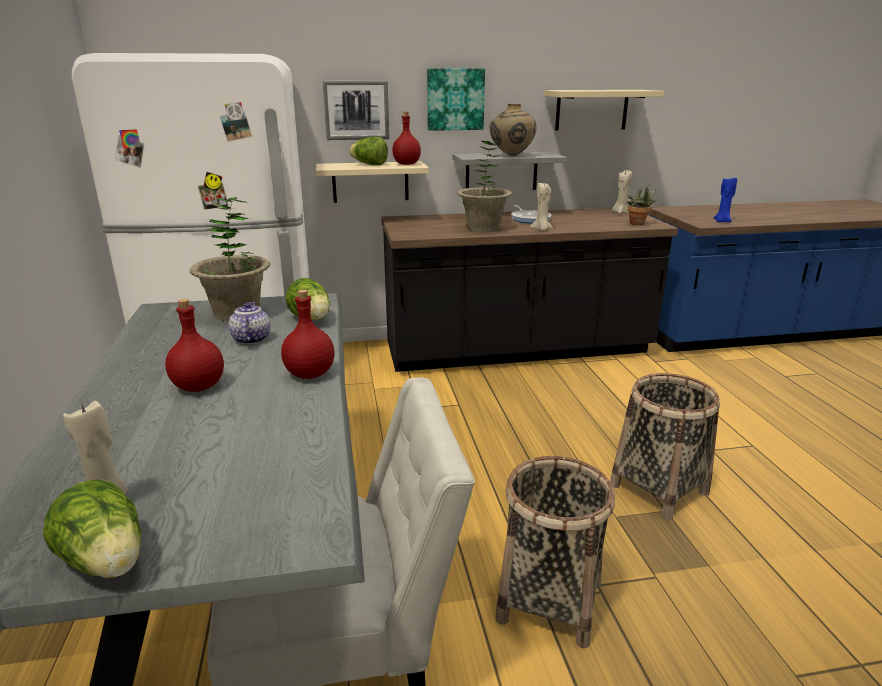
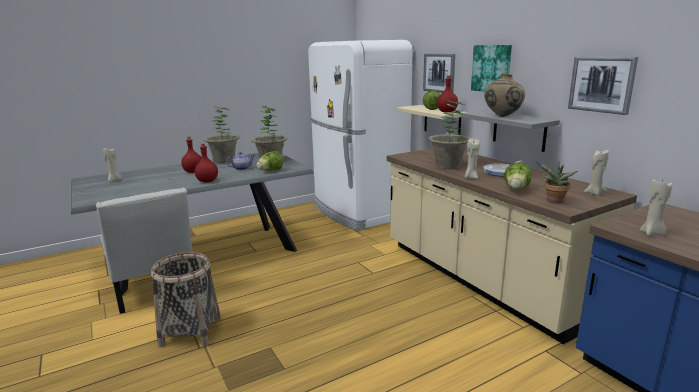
camera: 70 degrees right, 5 degrees down
lettuce [43,479,141,578] -> lettuce moved to [504,163,532,190]
black counter [381,207,678,372] -> beige counter [387,148,637,344]
beige shelf [544,90,664,130] -> picture [568,56,638,115]
basket [610,373,720,520] -> none
blue candle [713,176,737,222] -> beige candle [640,179,672,236]
none -> potted plant [204,106,240,163]

